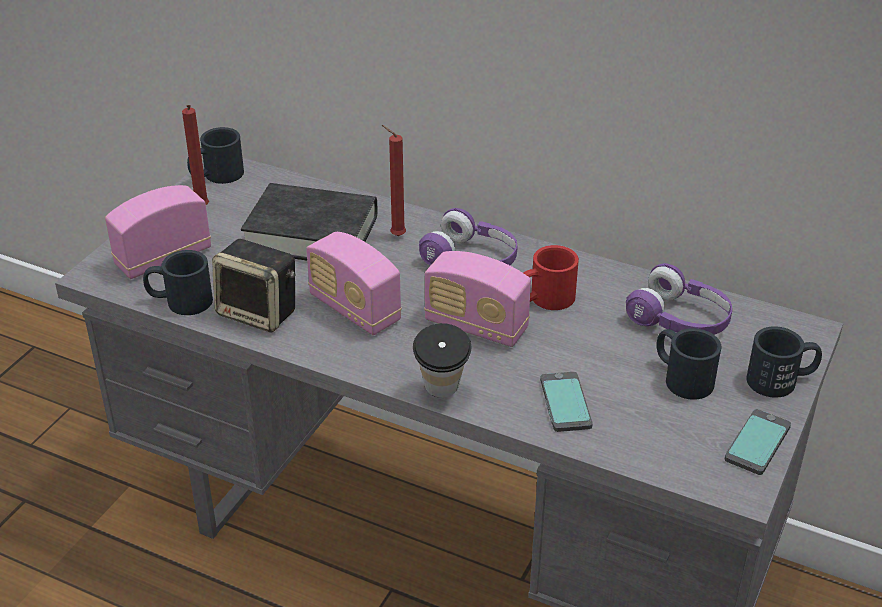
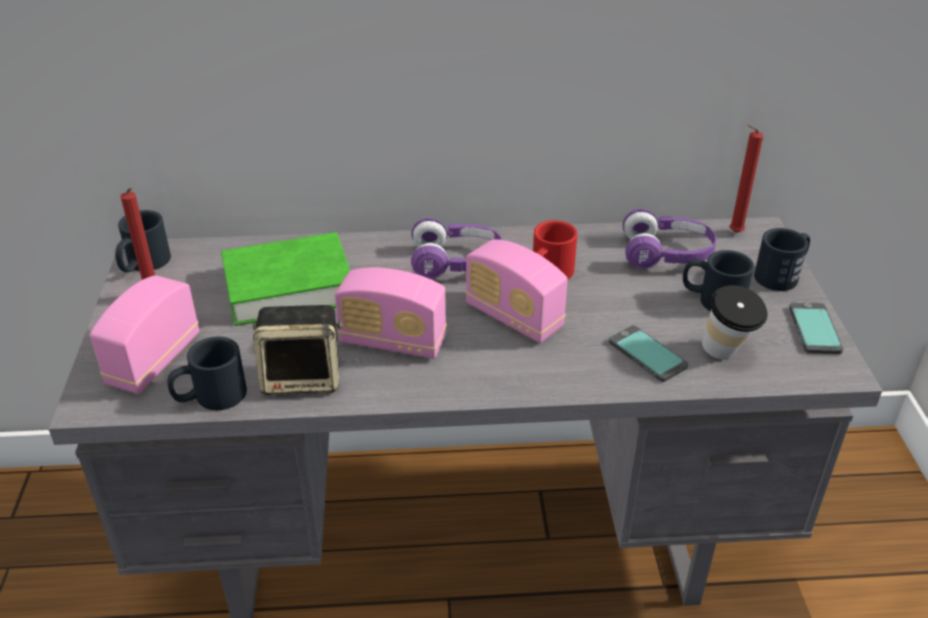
camera: 30 degrees left, 0 degrees up
black book [241,183,378,260] -> green book [221,232,350,326]
red candle [382,125,406,236] -> red candle moved to [729,124,763,233]
cup [413,323,472,398] -> cup moved to [702,285,768,359]
radio [424,251,531,347] -> radio turned 45 degrees clockwise [465,239,568,343]

